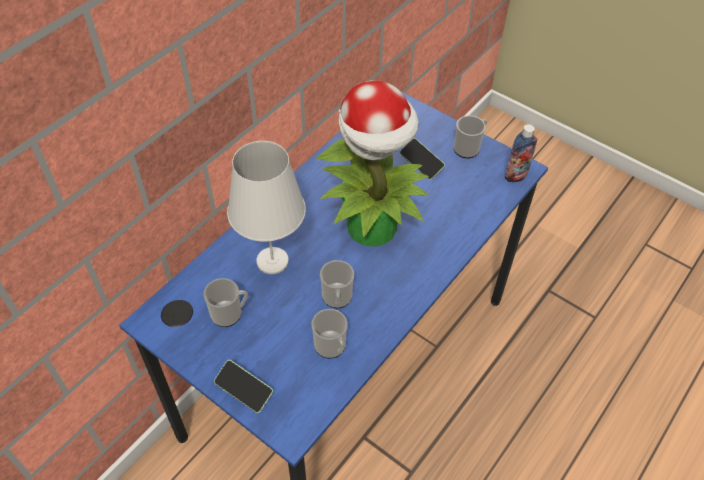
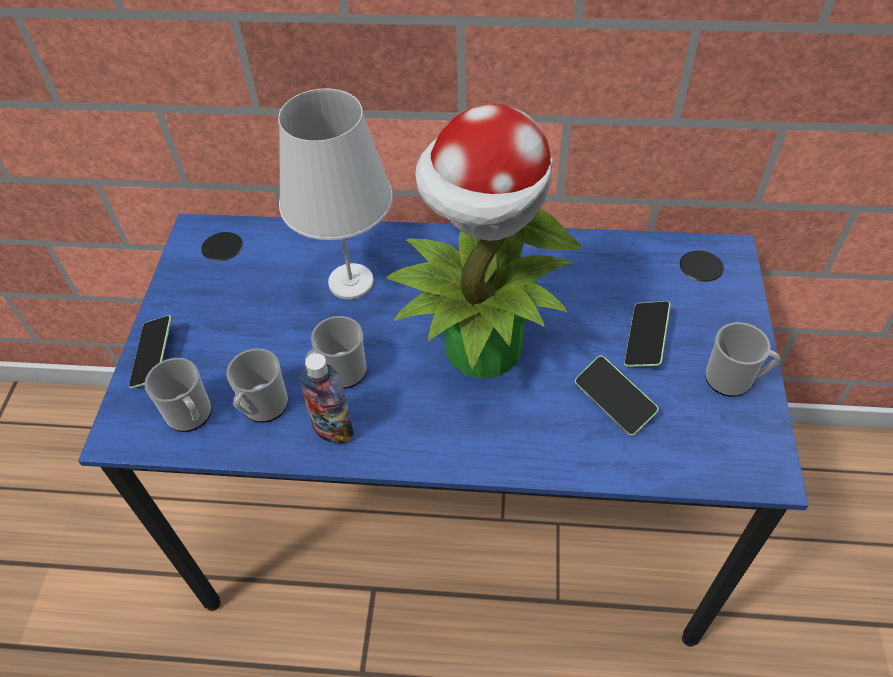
camera: 60 degrees right, 0 degrees up
mug [203,278,248,327] -> mug moved to [144,358,212,432]
bottle [505,124,538,182] -> bottle moved to [298,353,354,444]
none -> phone [575,356,659,436]

